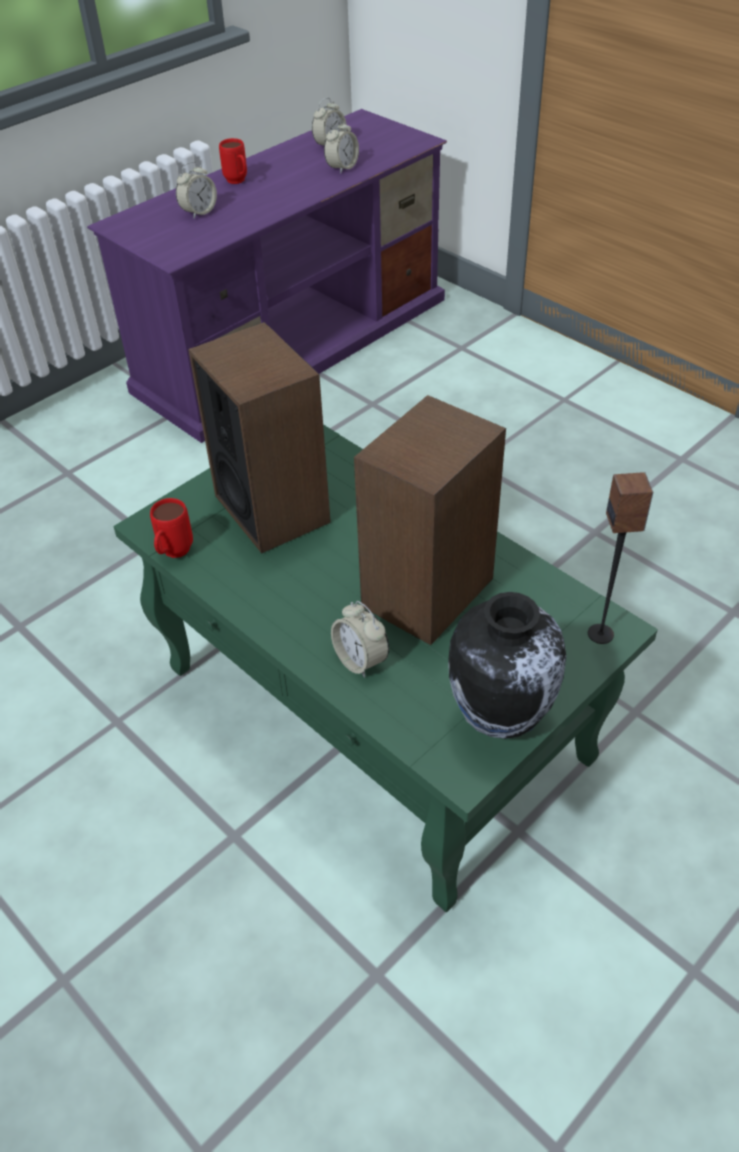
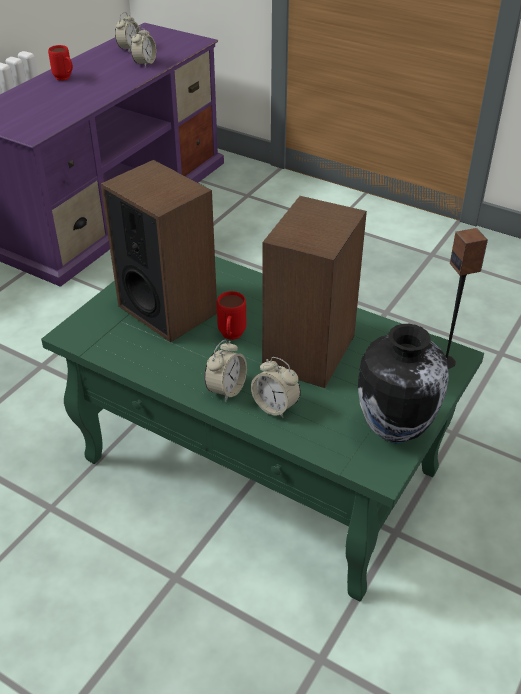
camera: 15 degrees left, 5 degrees down
red mug [150,498,193,558] -> red mug moved to [217,291,246,340]
alarm clock [176,161,217,219] -> alarm clock moved to [204,339,247,402]

